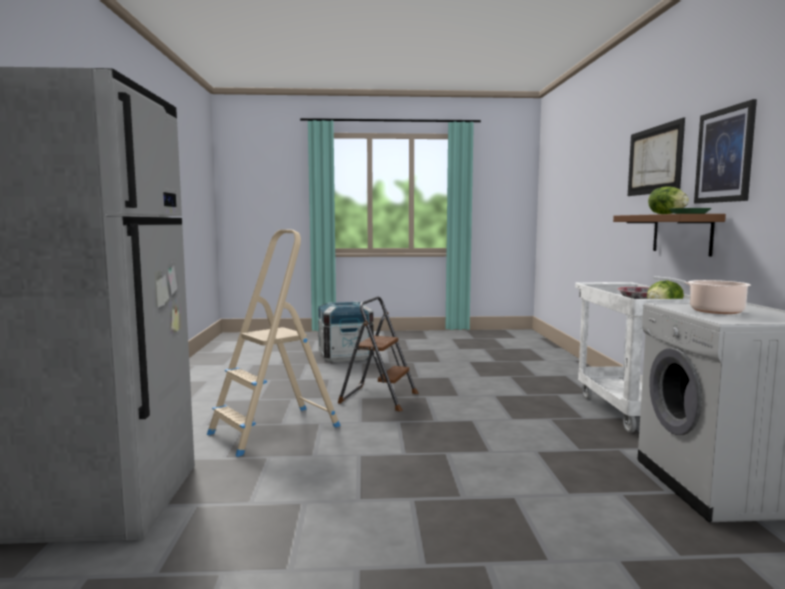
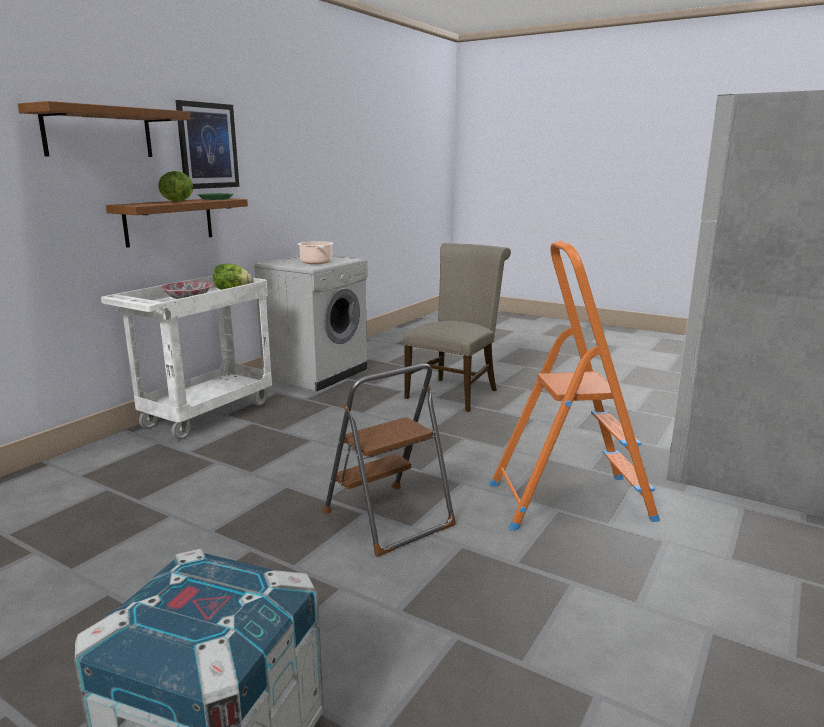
camera: 145 degrees left, 10 degrees up
beige step ladder [207,229,341,457] -> orange step ladder [489,241,660,530]
picture [628,118,685,196] -> brown shelf [18,101,191,157]
none -> beige chair [402,243,511,412]

